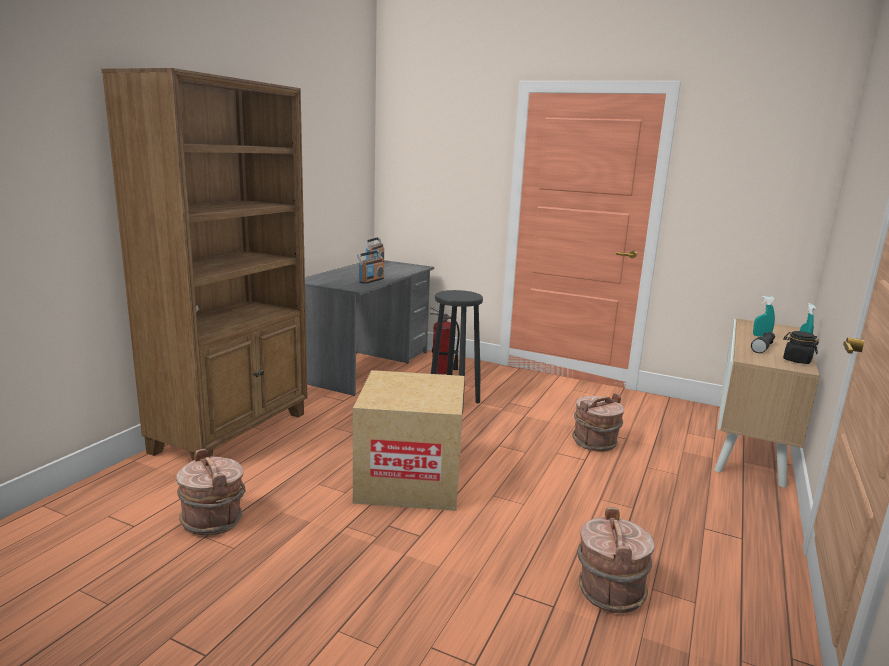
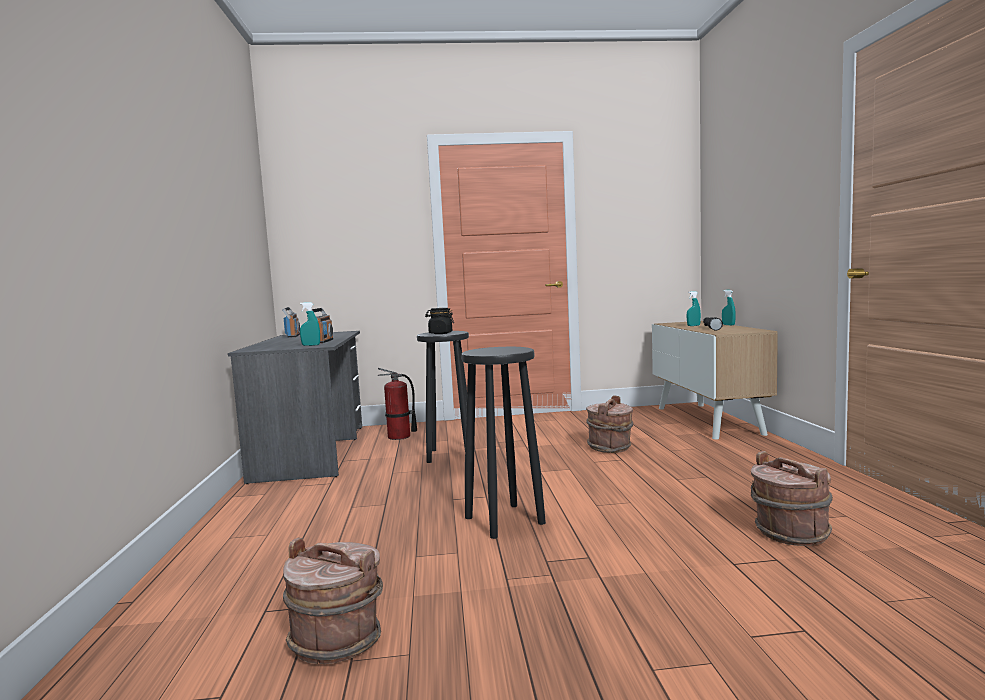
camera: 30 degrees left, 10 degrees down
brown bookcase [101,68,308,461] -> none
cardboard box [353,370,465,511] -> black stool [461,347,546,539]
black jar [783,331,819,364] -> black jar moved to [425,308,454,334]
none -> turquoise spray bottle [300,302,320,346]

